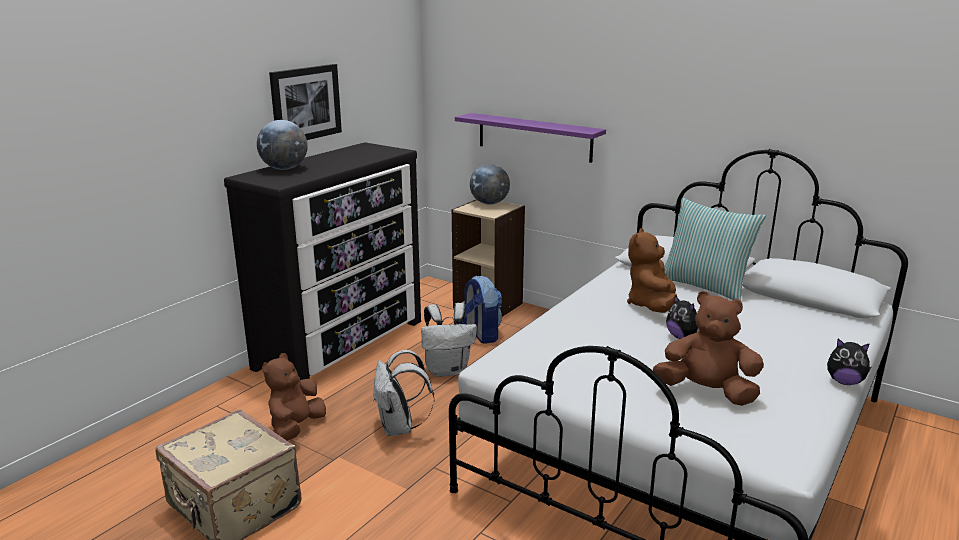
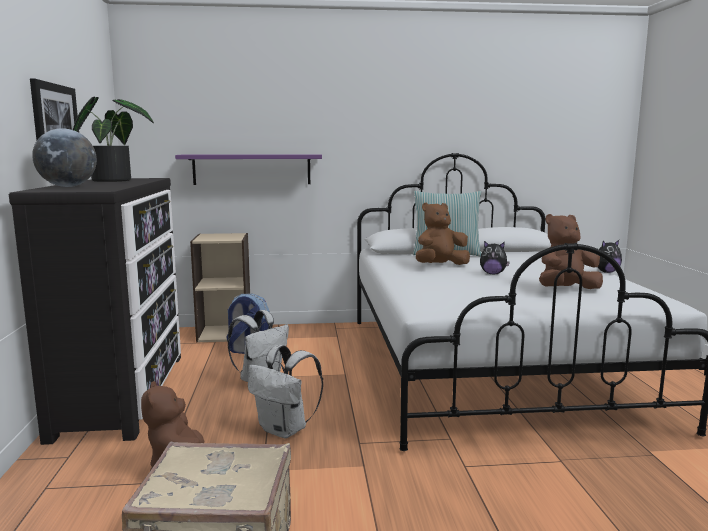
camera: 40 degrees left, 10 degrees down
globe [470,164,510,205] -> none
brown plush toy [627,228,677,313] -> brown plush toy turned 90 degrees clockwise [416,203,470,265]
none -> potted plant [73,97,154,182]

